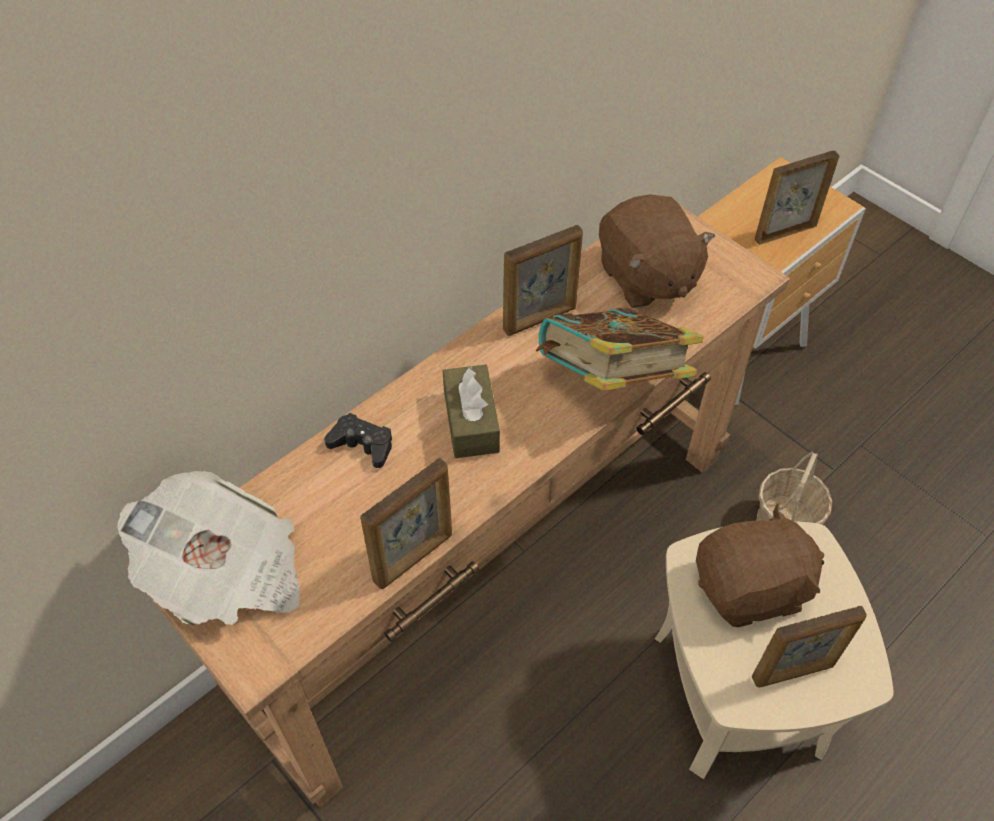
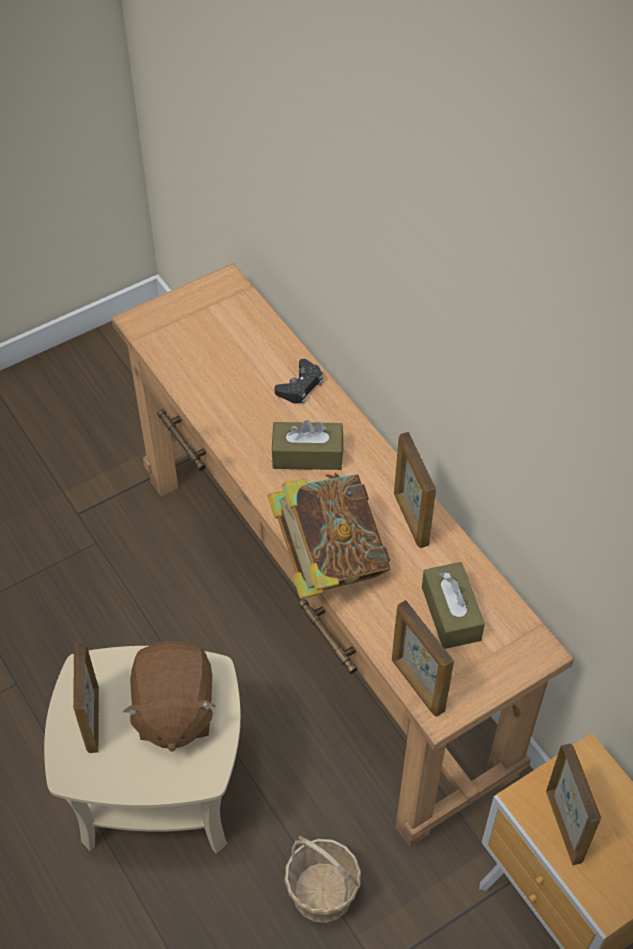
camera: 100 degrees right, 0 degrees up
newspaper [117,471,300,626] -> none
picture frame [360,458,452,589] -> picture frame moved to [392,600,454,717]
brown plush toy [599,194,715,308] -> brown tissue box [422,562,485,649]

